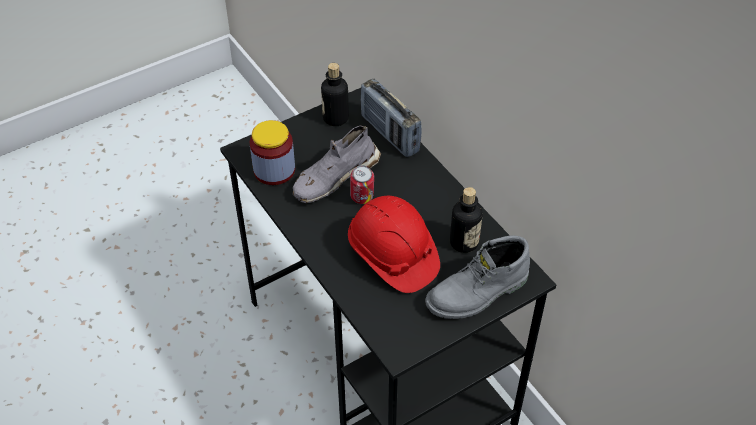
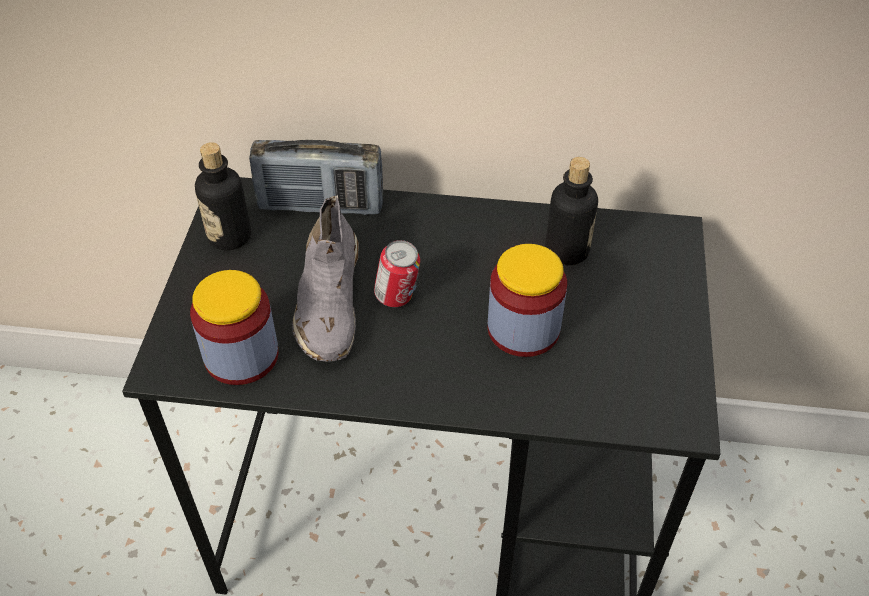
camera: 50 degrees left, 0 degrees up
red hard hat [348,196,440,293] -> jar [488,244,567,357]
grey boot [425,235,530,319] -> none

